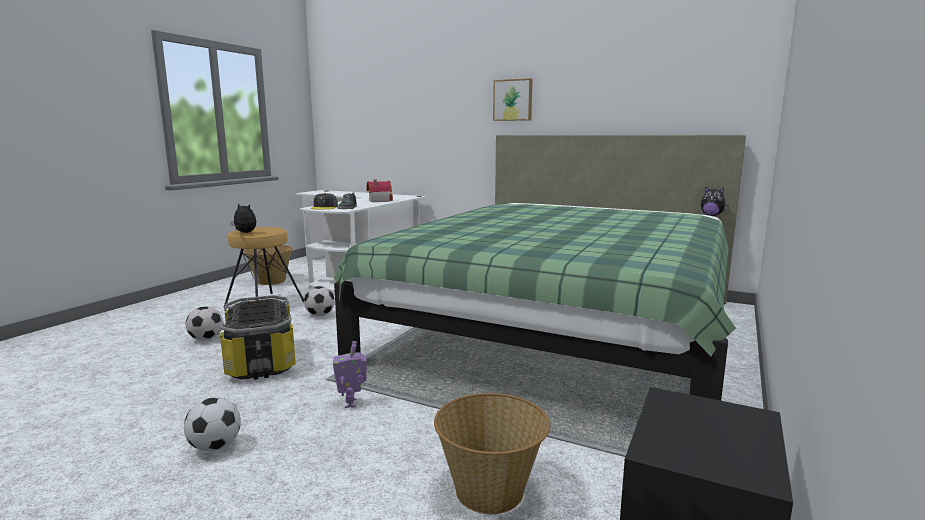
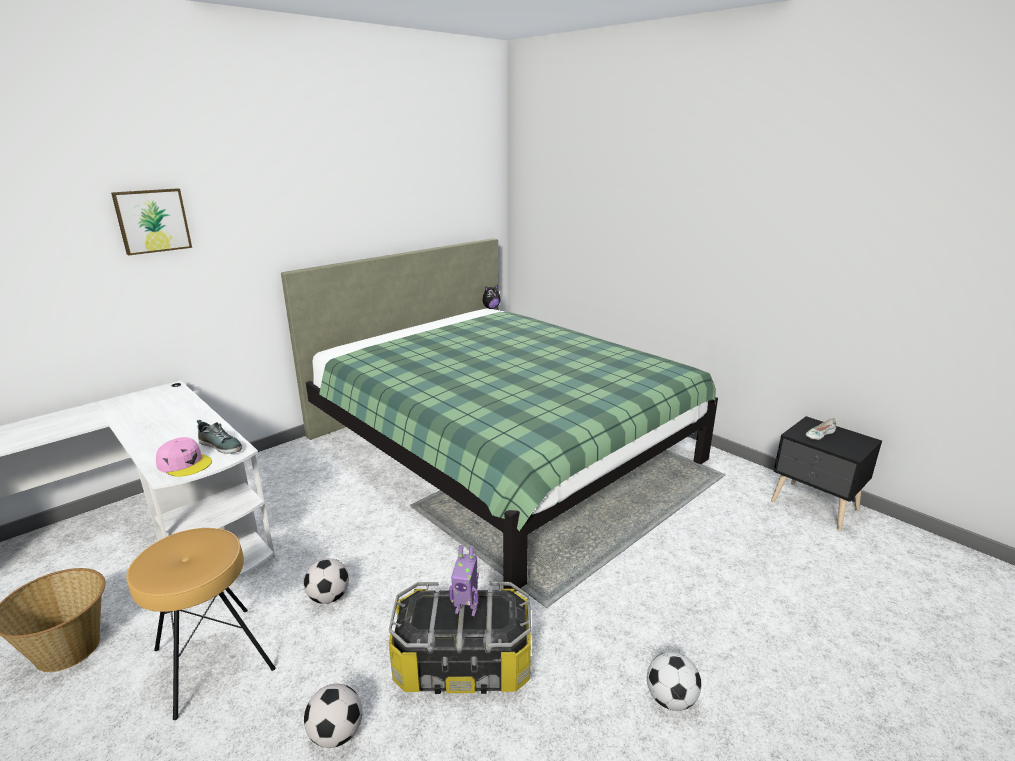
camera: 70 degrees left, 10 degrees up
plush toy [230,203,256,233] -> none
grey cap [311,193,338,209] -> pink cap [156,437,212,477]
toy robot [333,341,367,408] -> toy robot moved to [449,545,479,616]
toy house [367,180,393,202] -> none
basket [434,393,550,514] -> none
picture [493,78,532,121] -> picture moved to [111,188,192,255]
none -> white shoe [806,418,836,440]

